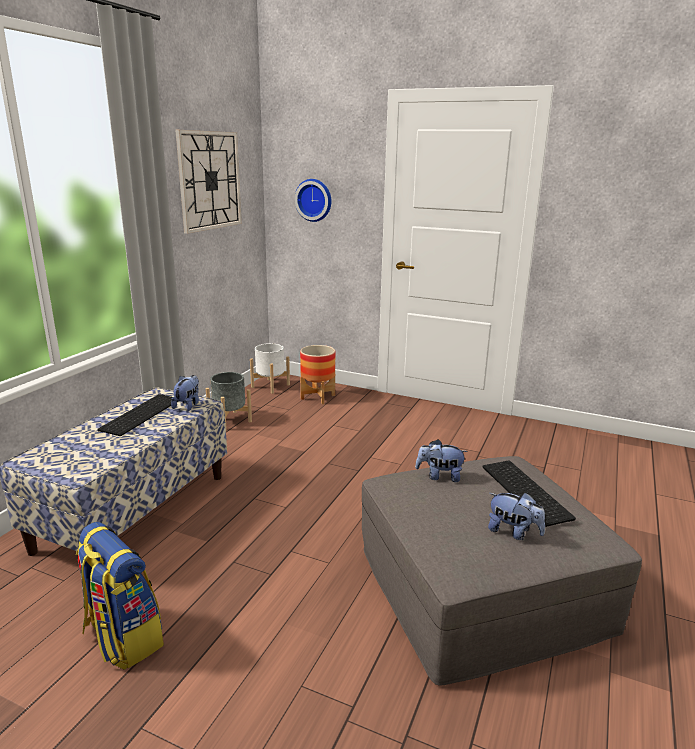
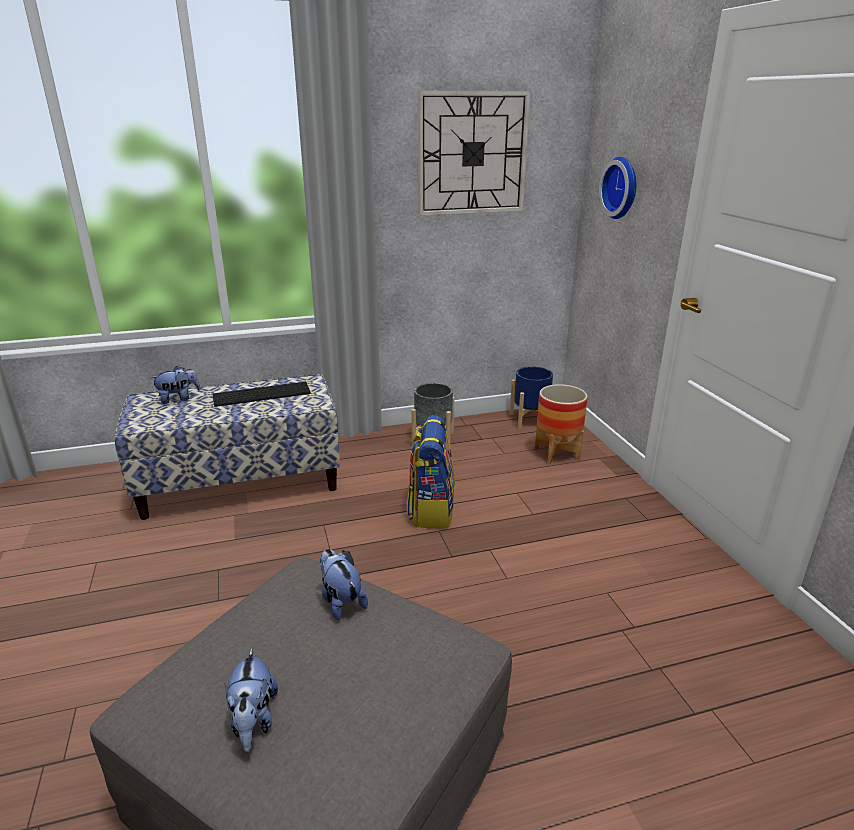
camera: 50 degrees right, 5 degrees up
backpack [76,522,164,670] -> backpack moved to [407,416,455,528]
plush toy [171,375,199,411] -> plush toy moved to [151,366,200,404]
white planter [250,343,290,394] -> blue planter [510,366,553,429]
keyboard [483,460,576,527] -> none

